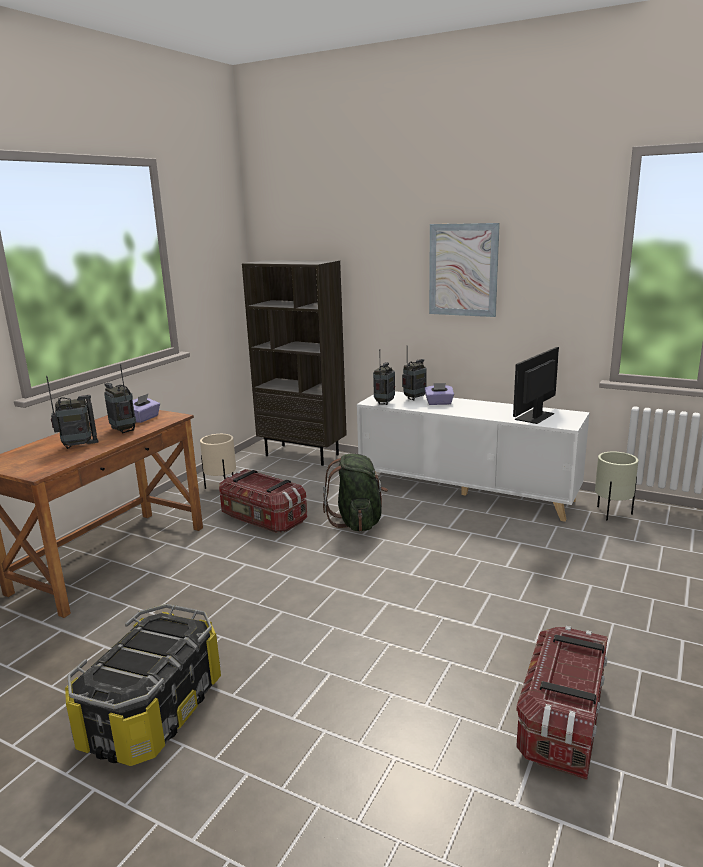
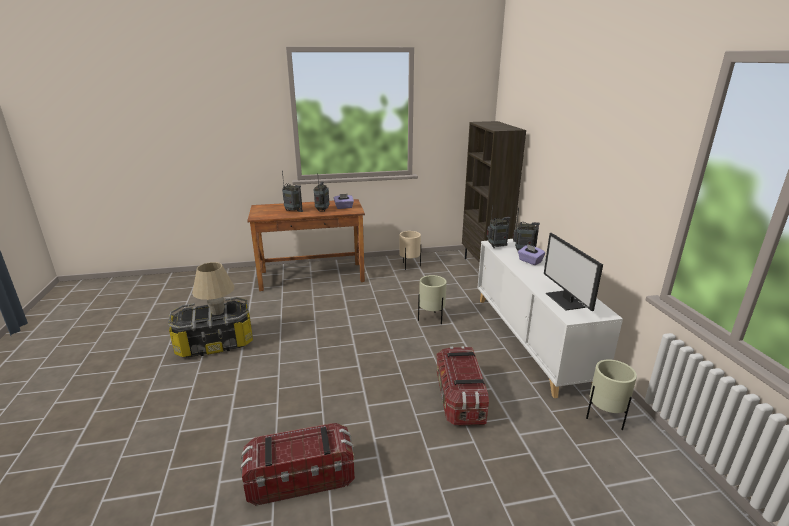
camera: 50 degrees right, 5 degrees up
storage box [219,469,307,533] -> storage box moved to [436,346,489,426]
green backpack [323,454,388,532] -> beige planter [418,275,447,324]
picture [429,223,500,317] -> none
monitor [513,347,559,424] -> monitor turned 105 degrees counterclockwise [544,233,603,311]
none -> beige table lamp [192,262,235,315]

